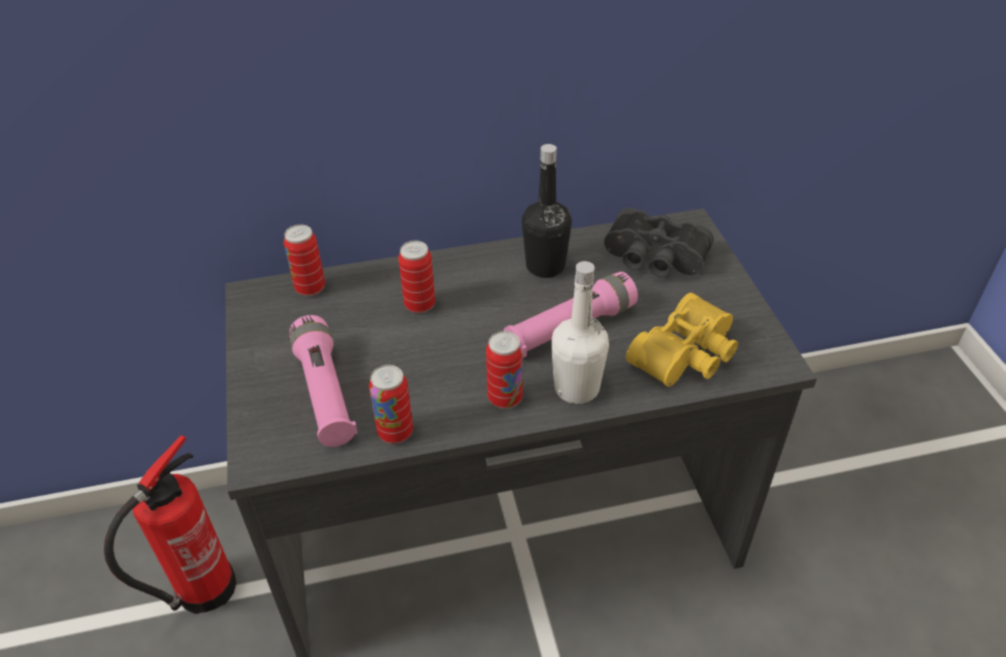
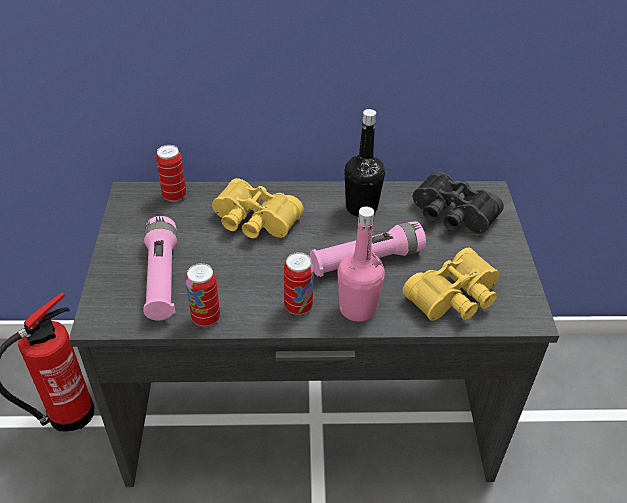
camera: 10 degrees right, 0 degrees up
can [398,241,435,313] -> yellow binoculars [212,178,304,238]
white bottle [551,261,609,404] -> pink bottle [337,206,385,322]

